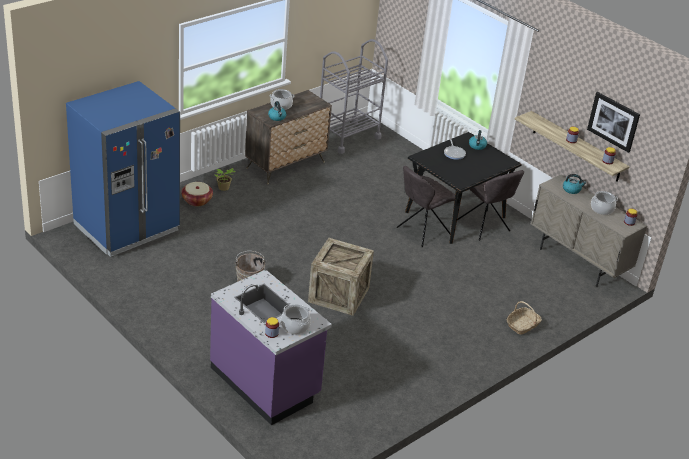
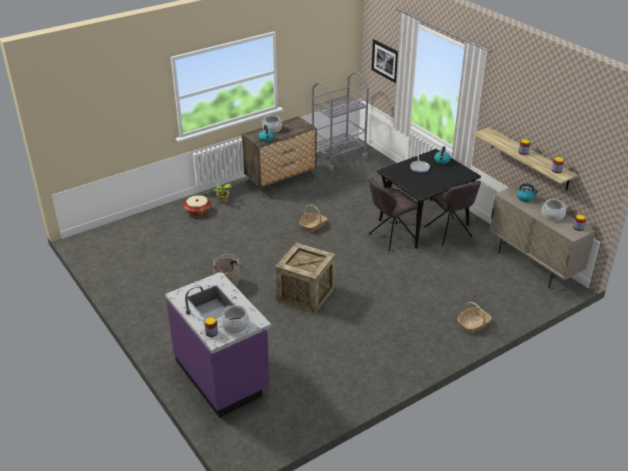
camera: 10 degrees right, 0 degrees up
blue fridge [66,81,180,257] -> none
picture [587,92,640,153] -> picture moved to [371,39,398,83]
none -> basket [299,205,327,233]

